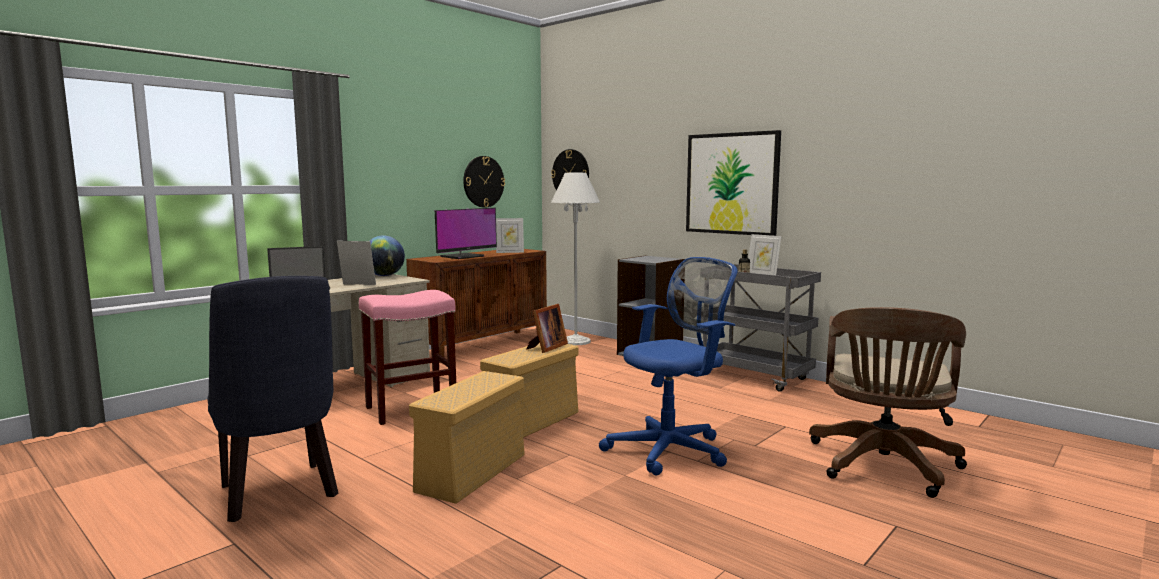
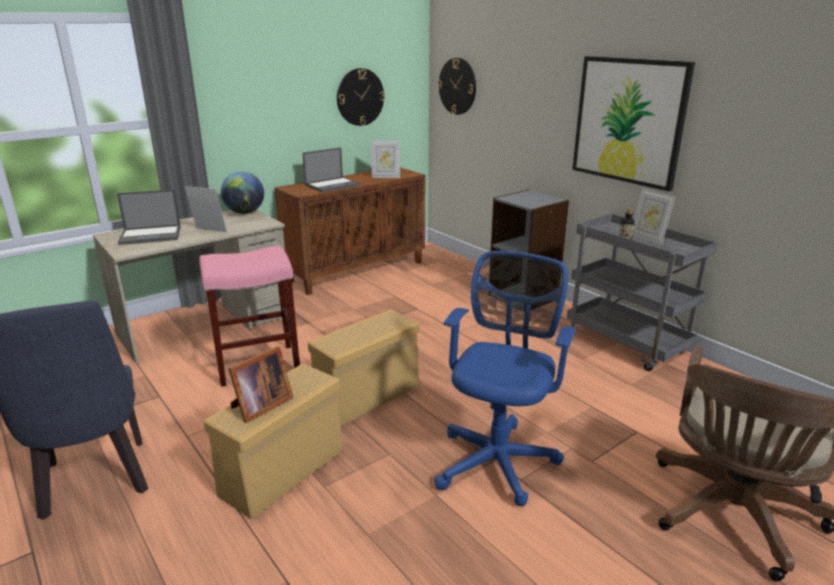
camera: 10 degrees right, 15 degrees up
monitor [435,208,497,259] -> laptop [302,147,361,193]
picture frame [527,304,568,353] -> picture frame moved to [228,346,294,423]
white floor lamp [551,173,600,345] -> none
blue office chair [599,257,737,476] -> blue office chair turned 45 degrees counterclockwise [434,251,576,506]

